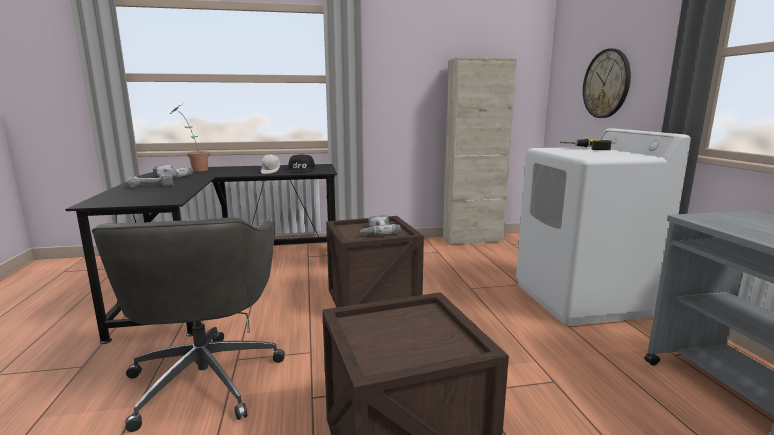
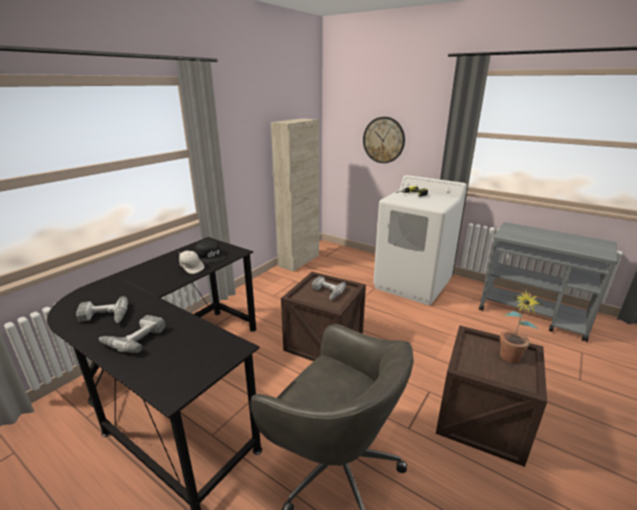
camera: 45 degrees left, 10 degrees up
potted plant [171,105,209,171] -> potted plant moved to [500,289,544,363]

